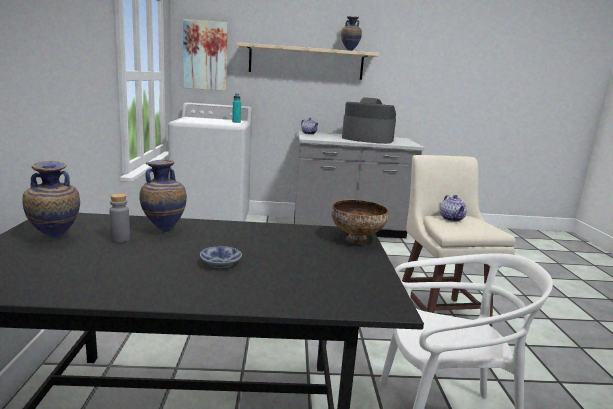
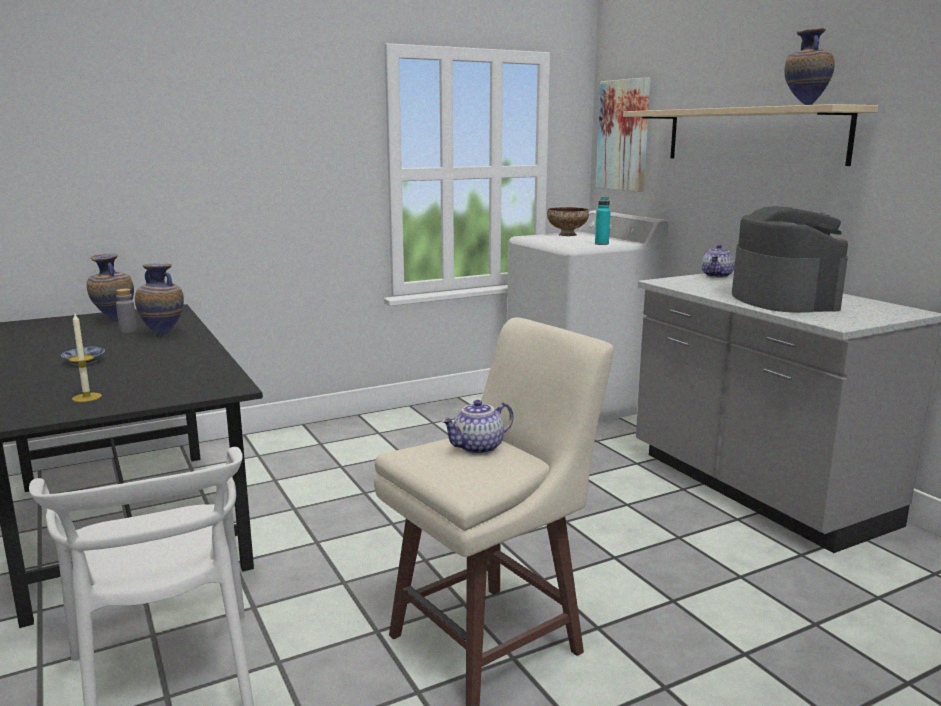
camera: 65 degrees right, 0 degrees up
bowl [331,200,389,244] -> bowl moved to [547,207,589,236]
none -> candle [69,314,102,402]

